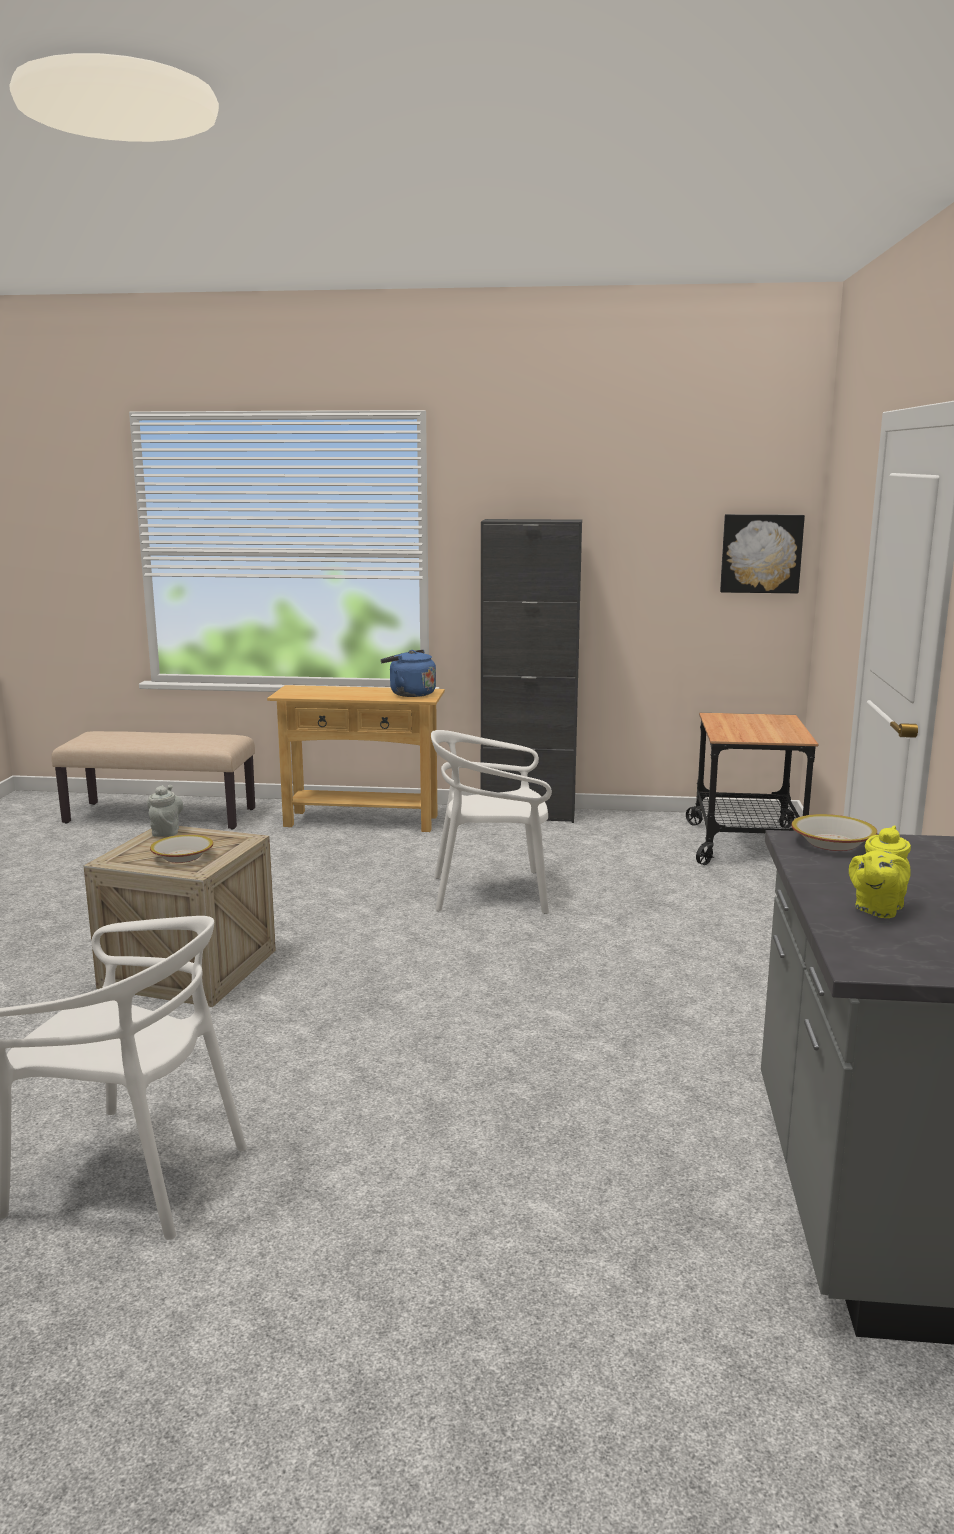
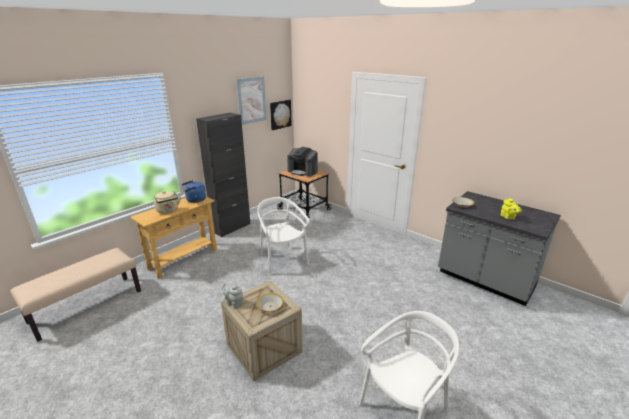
camera: 55 degrees left, 10 degrees up
white chair [431,730,552,914] -> white chair turned 120 degrees clockwise [257,197,310,275]
none -> beige kettle [154,191,181,214]
none -> picture [236,76,266,125]
none -> coffee machine [287,147,318,177]

